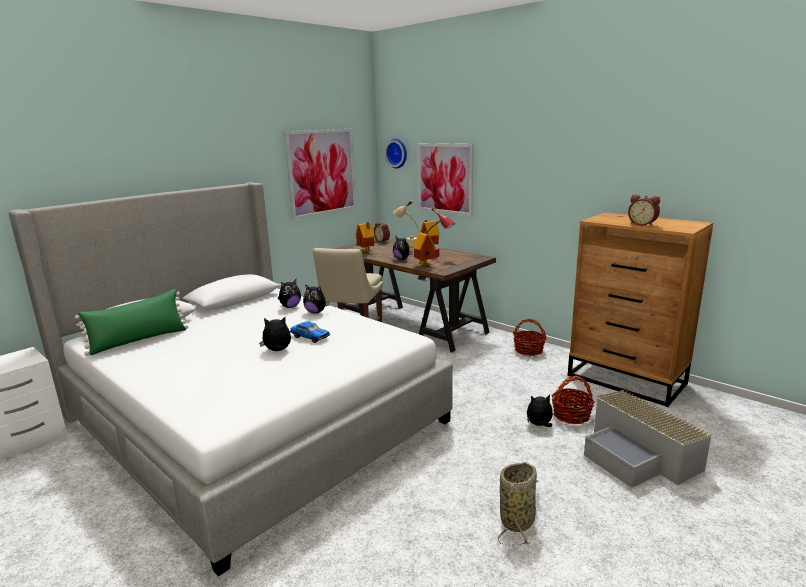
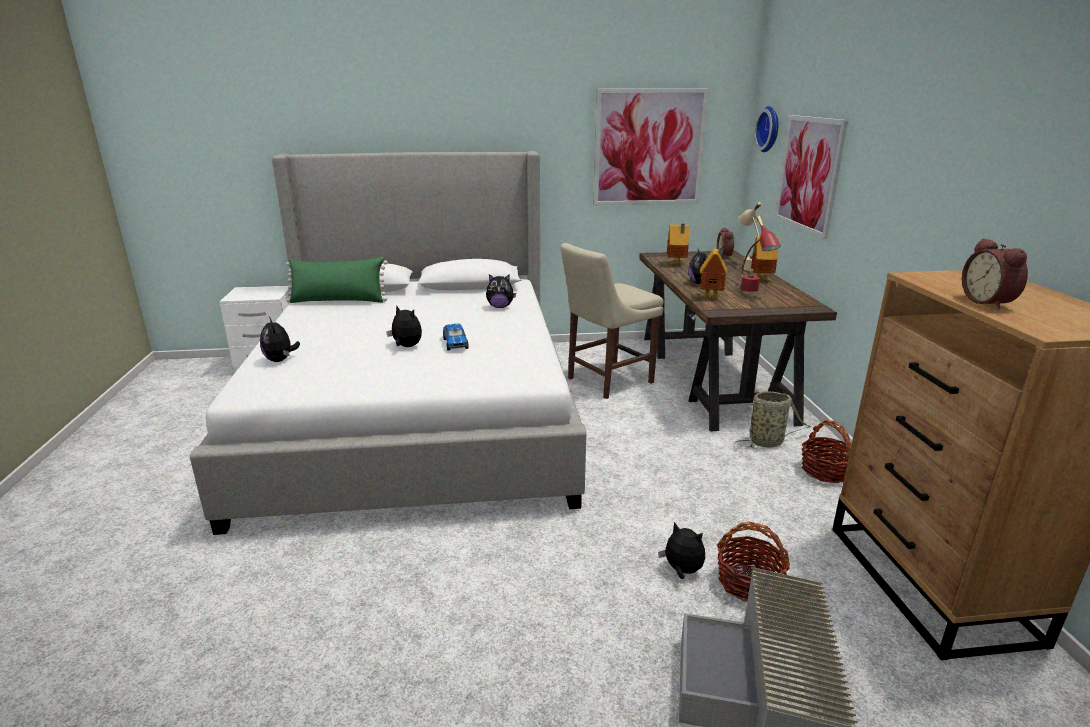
camera: 40 degrees right, 5 degrees up
plush toy [303,284,330,314] -> plush toy moved to [260,317,300,362]
basket [498,462,539,545] -> basket moved to [735,391,811,448]

